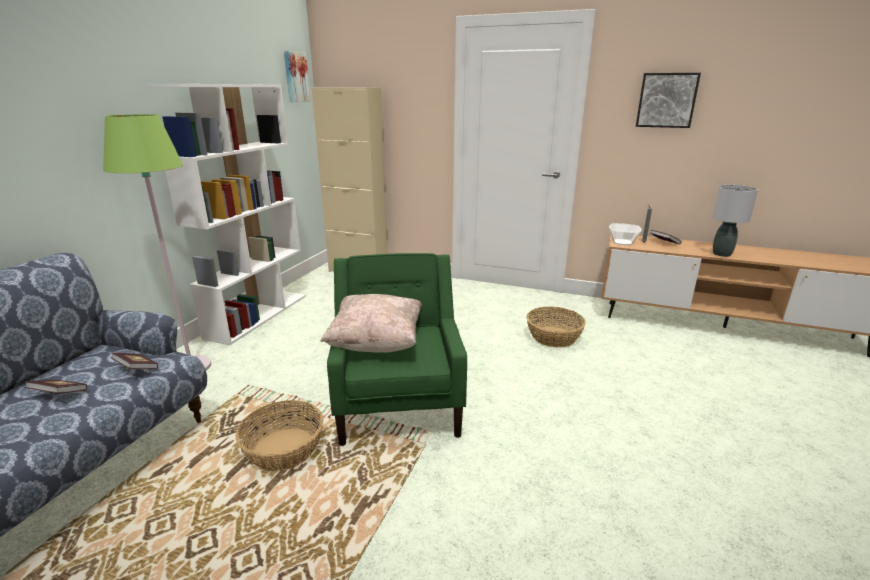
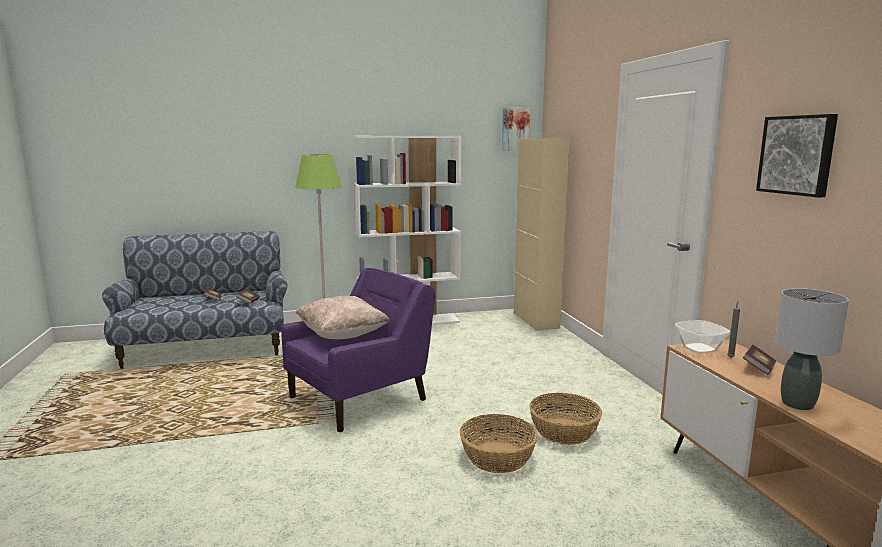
camera: 55 degrees right, 10 degrees down
basket [235,400,324,471] -> basket moved to [460,414,538,473]
green armchair [327,253,467,446] -> purple armchair [281,268,435,432]

